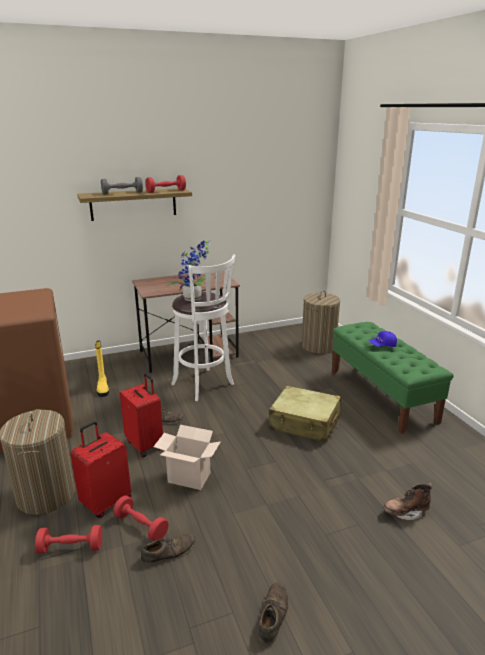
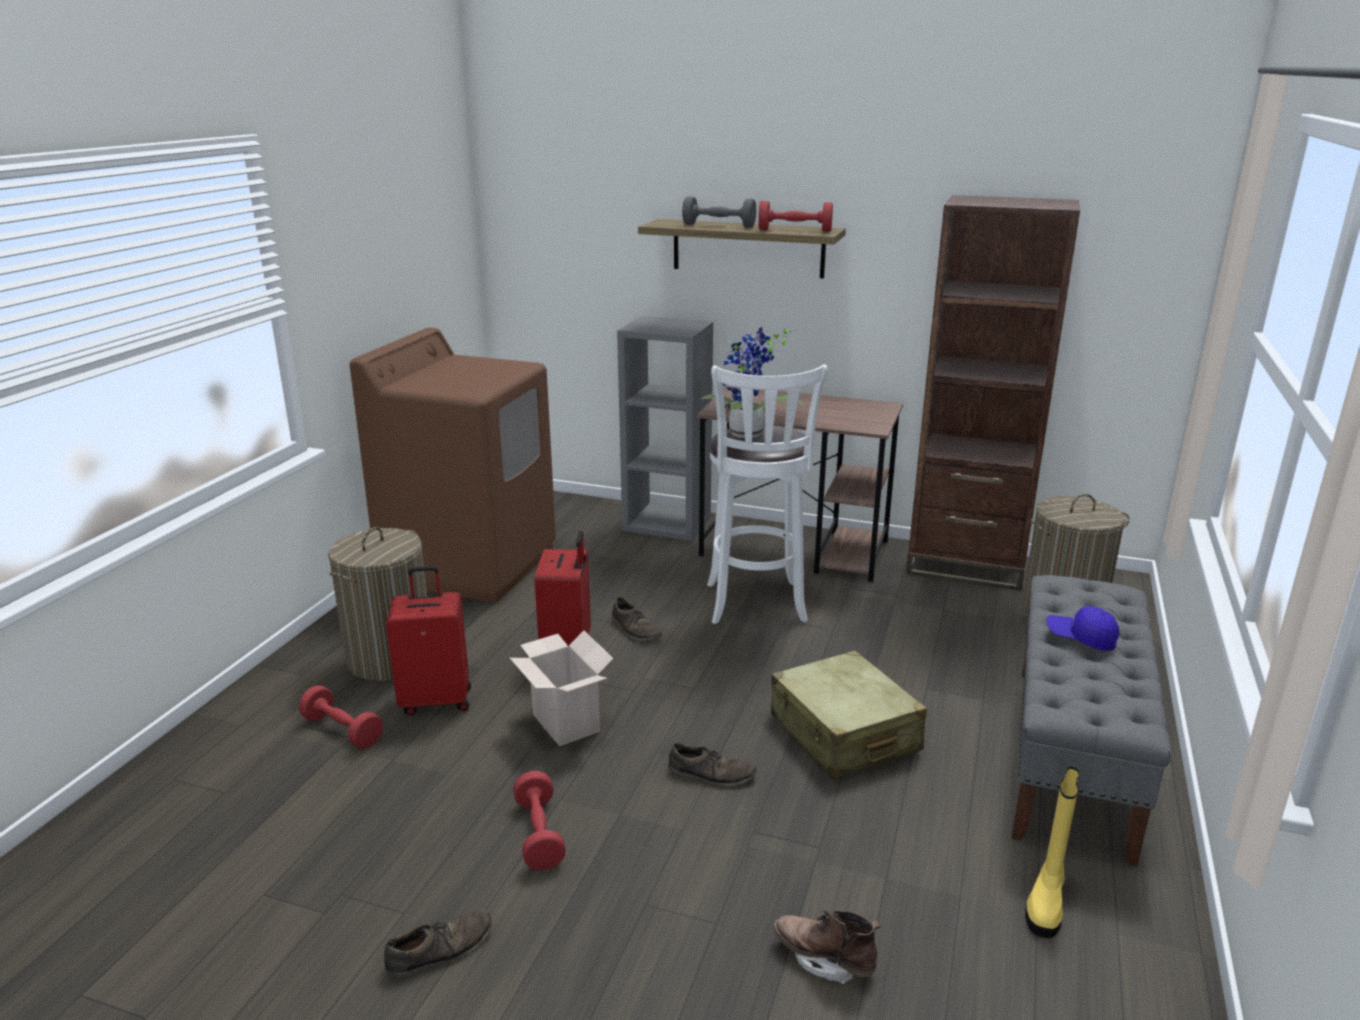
camera: 40 degrees right, 0 degrees up
yellow boot [95,341,109,397] -> yellow boot moved to [1025,766,1079,938]
red dumbbell [113,495,168,541] -> red dumbbell moved to [513,771,566,870]
brown shoe [141,533,196,565] -> brown shoe moved to [669,743,757,787]
green bench [332,322,454,434] -> grey bench [1012,575,1171,866]
none -> grey bookcase [617,316,713,541]
none -> brown bookcase [906,195,1080,591]

